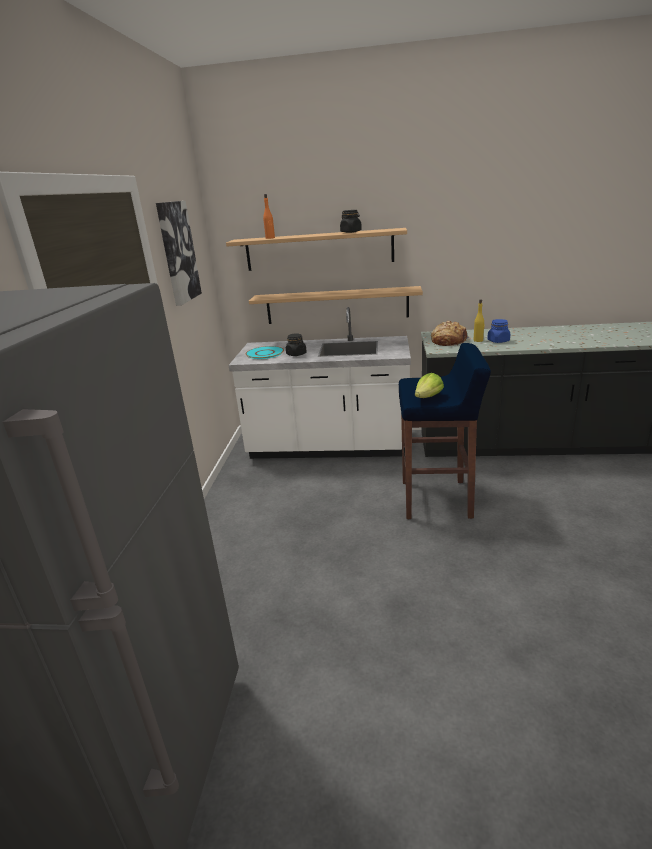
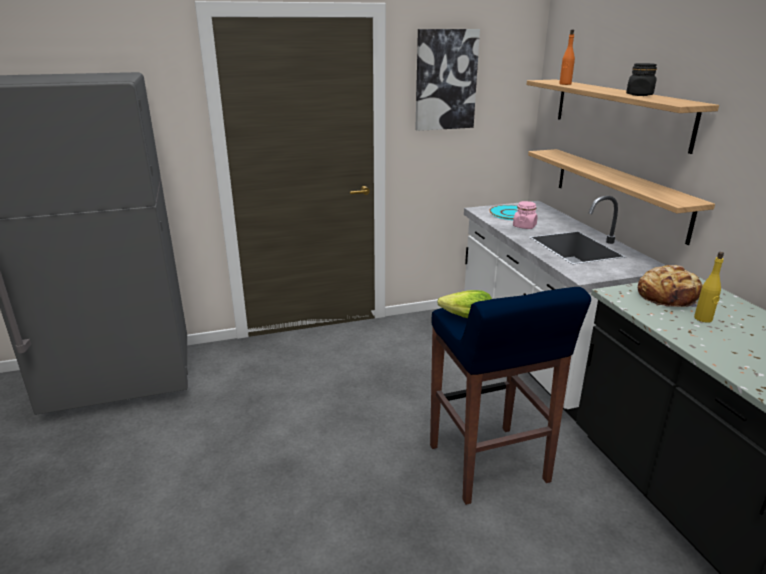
camera: 65 degrees right, 0 degrees up
black jar [286,333,307,356] -> pink jar [513,201,538,229]
blue jar [487,319,510,343] -> none

